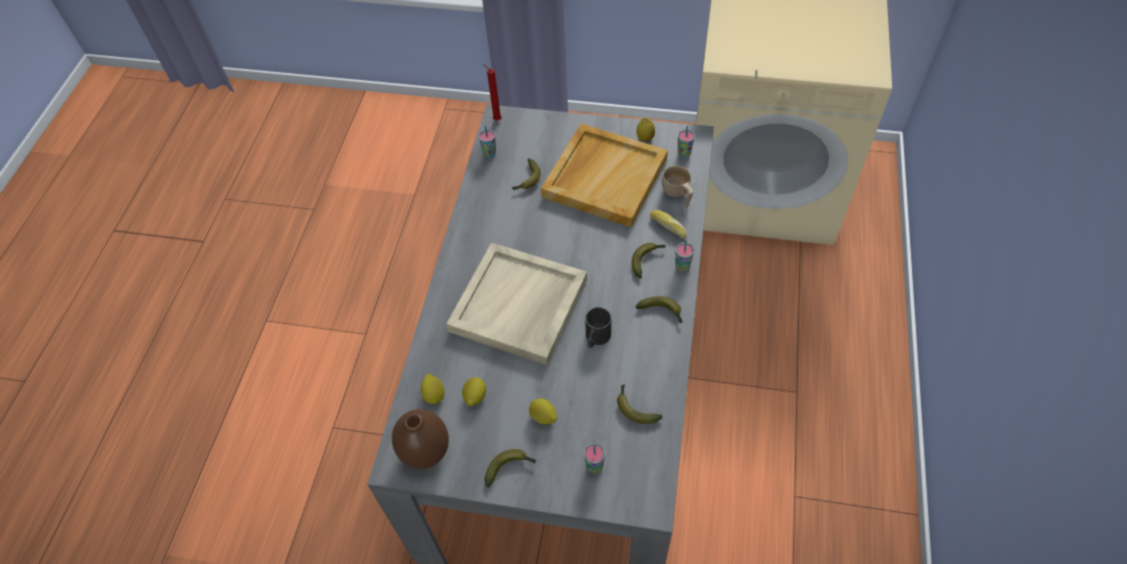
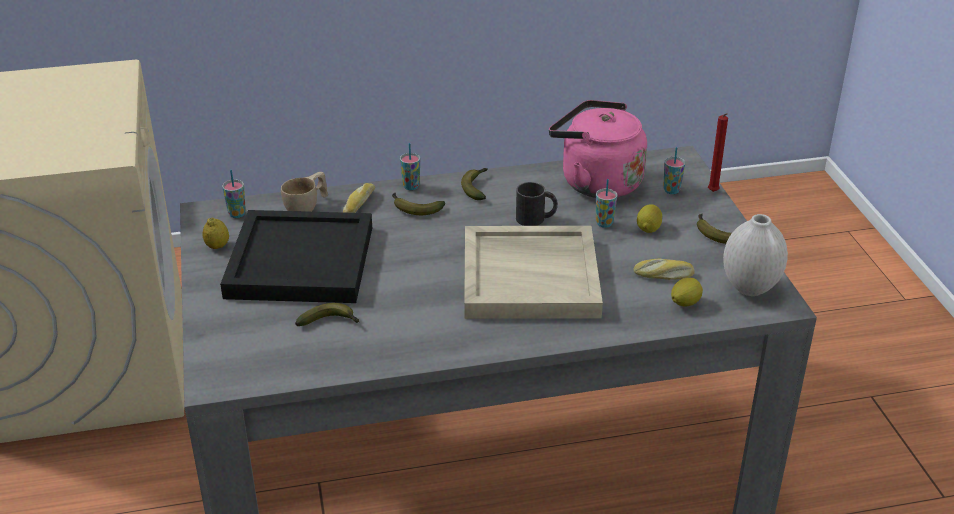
camera: 115 degrees left, 20 degrees down
brown vase [392,409,449,469] -> white vase [723,214,788,296]
lemon [462,378,486,406] -> bread [634,259,695,280]
cup [479,125,496,158] -> cup moved to [596,179,618,228]
red candle [483,64,502,121] -> red candle moved to [708,113,728,192]
beige tray [541,124,668,227] -> black tray [220,210,372,303]
banana [617,384,663,424] -> pink kettle [549,100,647,198]

